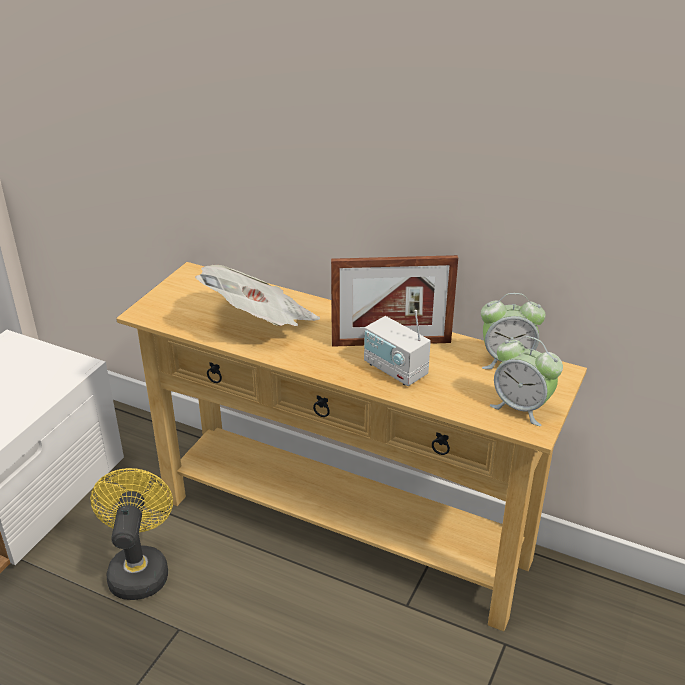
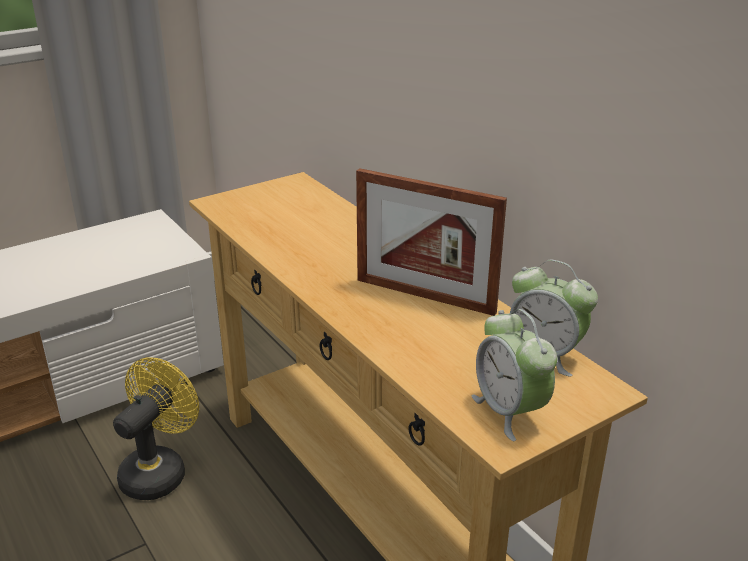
camera: 30 degrees right, 5 degrees down
newspaper [195,265,320,326] -> none
radio [364,310,431,386] -> none

